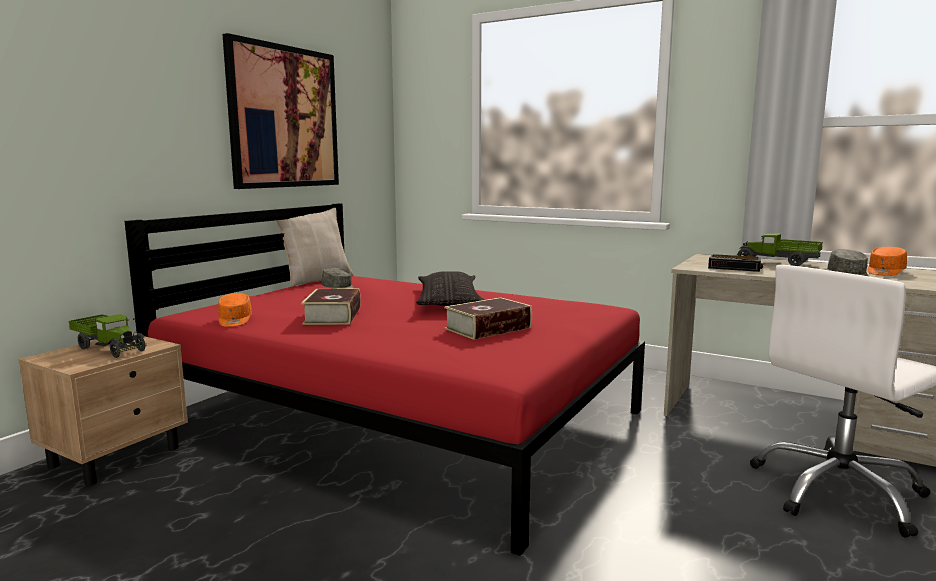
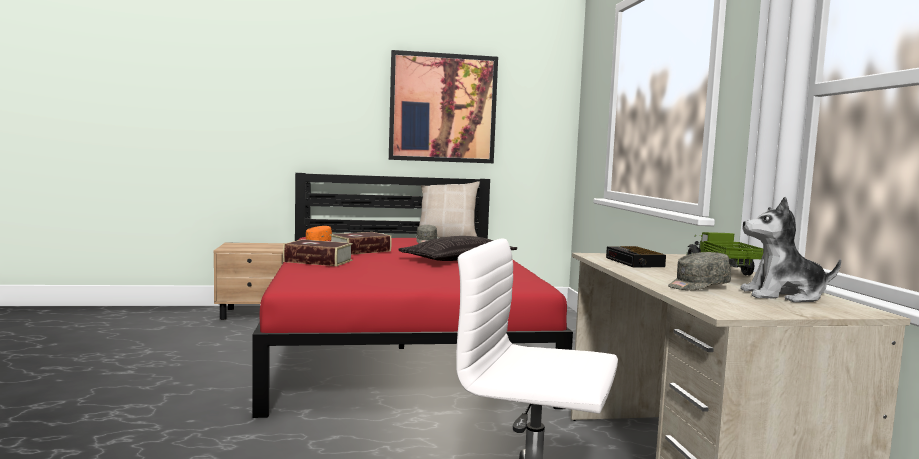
camera: 50 degrees right, 5 degrees down
toy truck [69,314,147,358] -> none
book [444,297,532,340] -> book moved to [283,239,353,266]
orange cap [868,247,907,276] -> plush toy [740,197,841,302]

